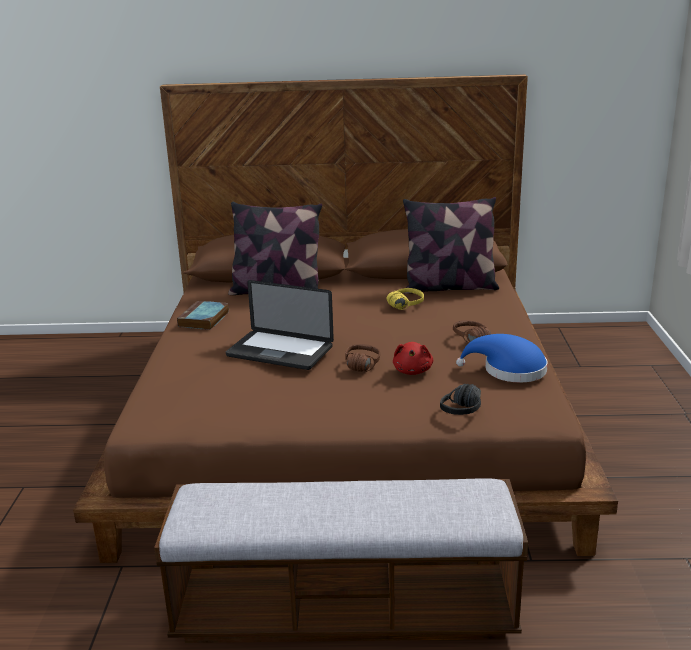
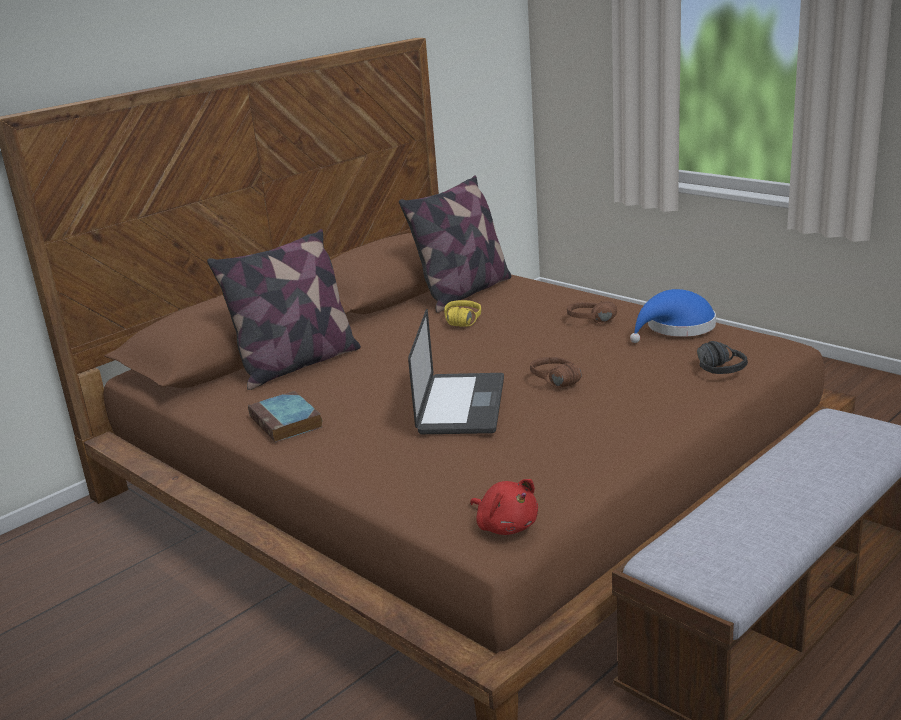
camera: 45 degrees left, 0 degrees up
laptop [226,280,334,370] -> laptop turned 60 degrees counterclockwise [408,309,504,434]
red plush toy [393,342,433,375] -> red plush toy moved to [470,479,538,535]

